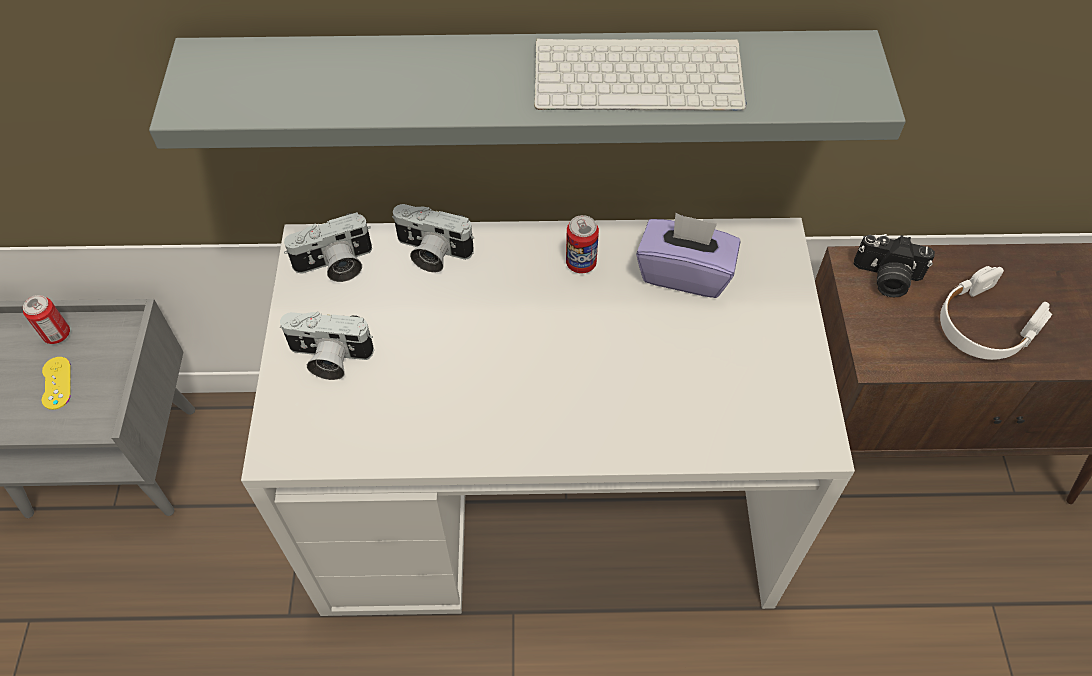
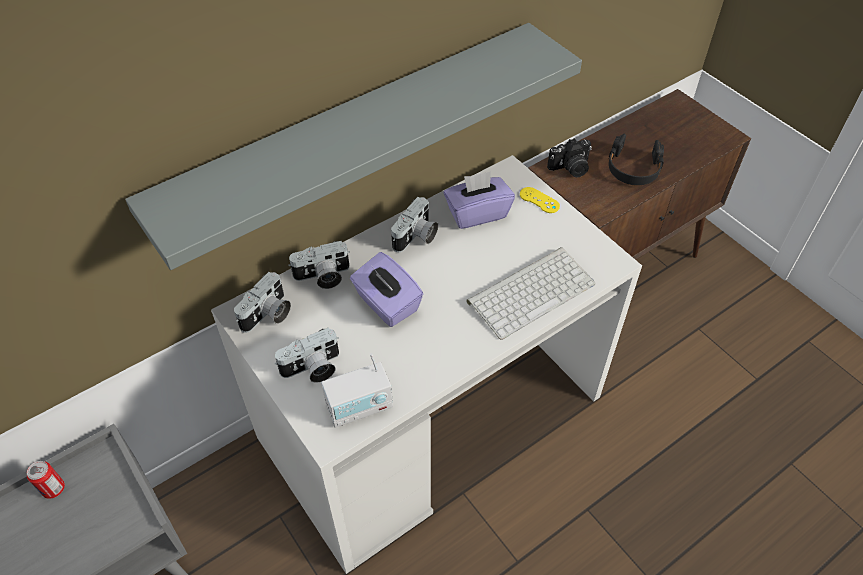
camera: 35 degrees left, 5 degrees down
yellow game controller [42,357,71,410] -> yellow game controller moved to [520,187,560,213]
keyboard [534,38,747,111] -> keyboard moved to [467,247,596,340]
can [566,215,599,273] -> camera [391,197,438,252]
white headphones [940,266,1052,360] -> black headphones [608,134,664,185]
none -> radio [321,353,393,428]
none -> purple tissue box [350,252,424,327]

